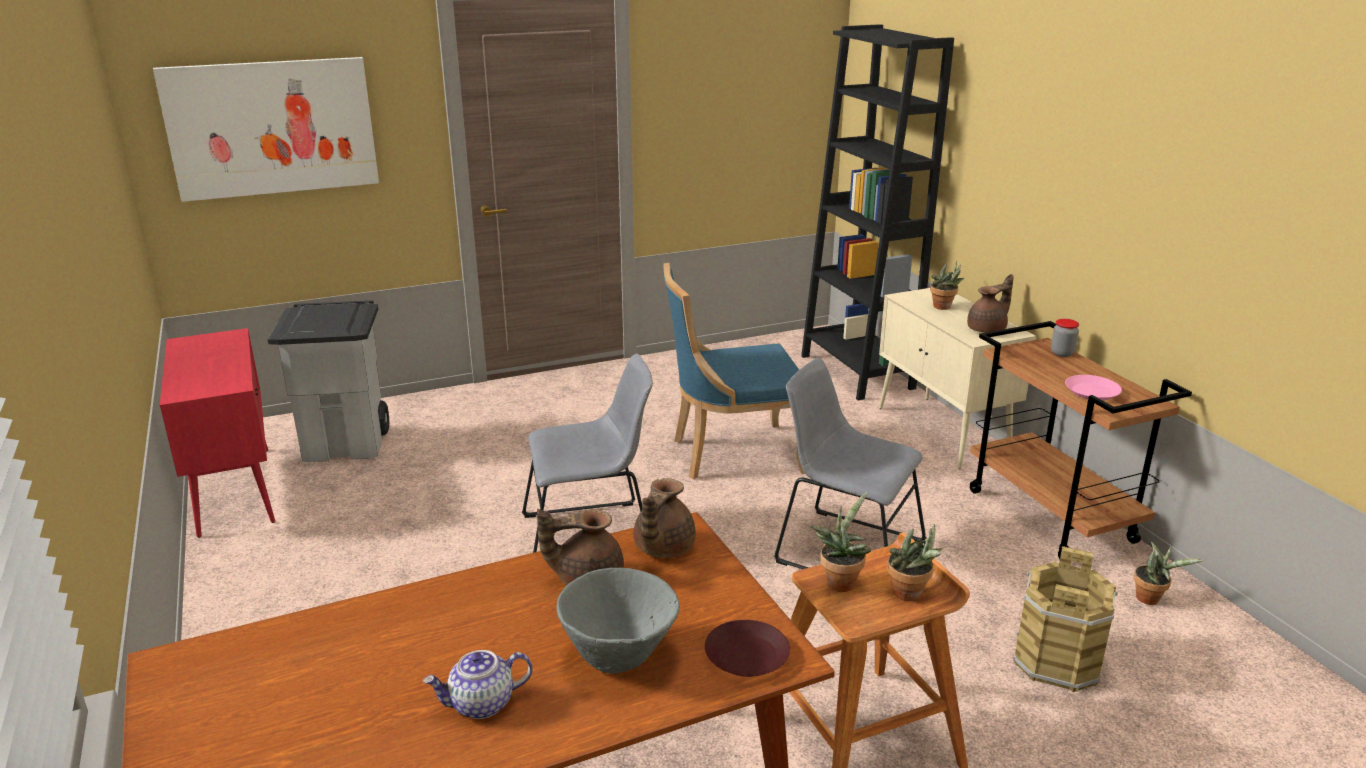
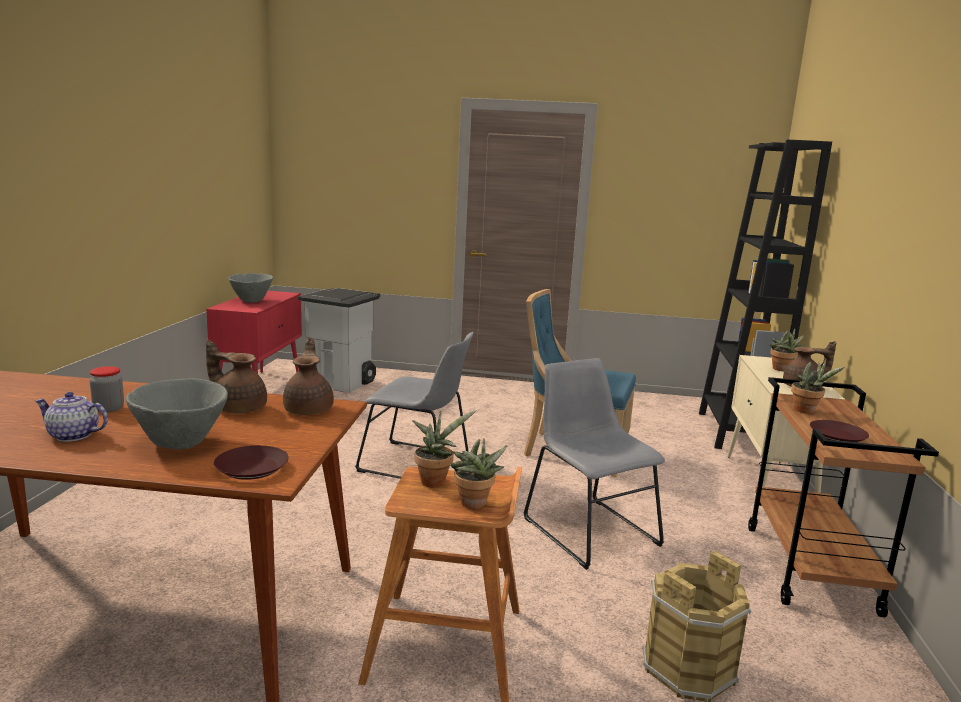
camera: 30 degrees right, 10 degrees down
picture [153,57,379,202] -> none
brown teapot [634,478,696,558] -> brown teapot turned 120 degrees clockwise [283,337,334,415]
jar [1051,319,1079,357] -> jar moved to [90,366,124,413]
pink plate [1065,375,1122,401] -> brown plate [810,420,869,443]
potted plant [1133,541,1203,605] -> potted plant moved to [791,358,844,414]
none -> grey bowl [228,273,273,303]

